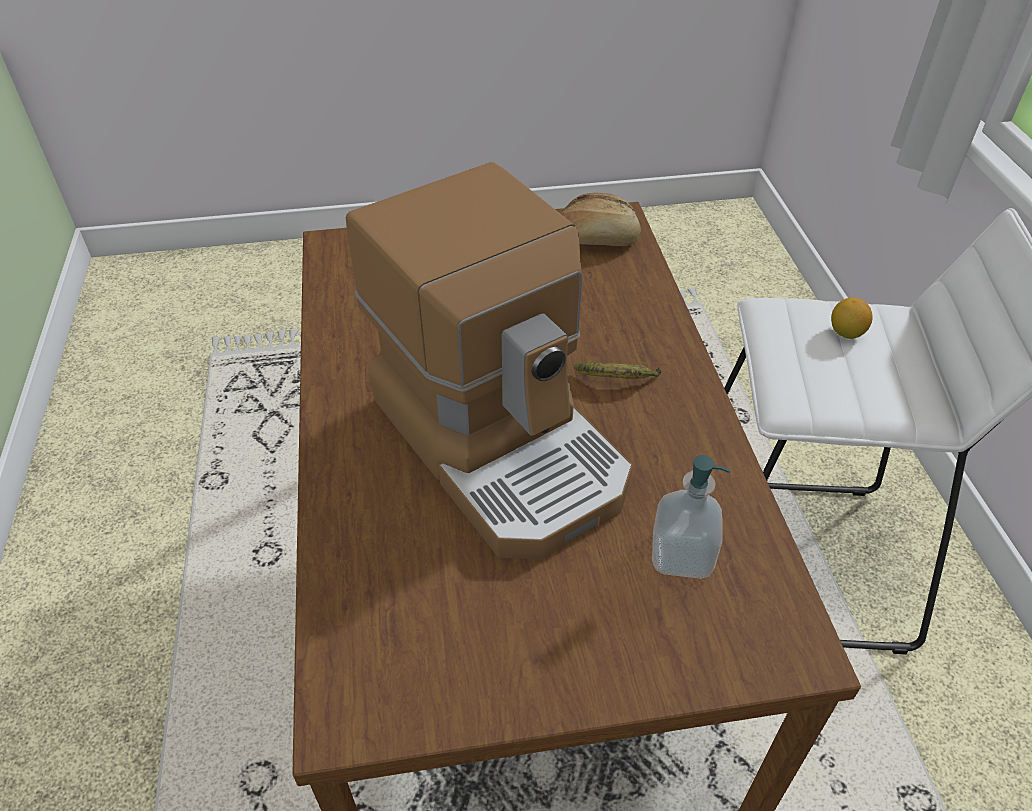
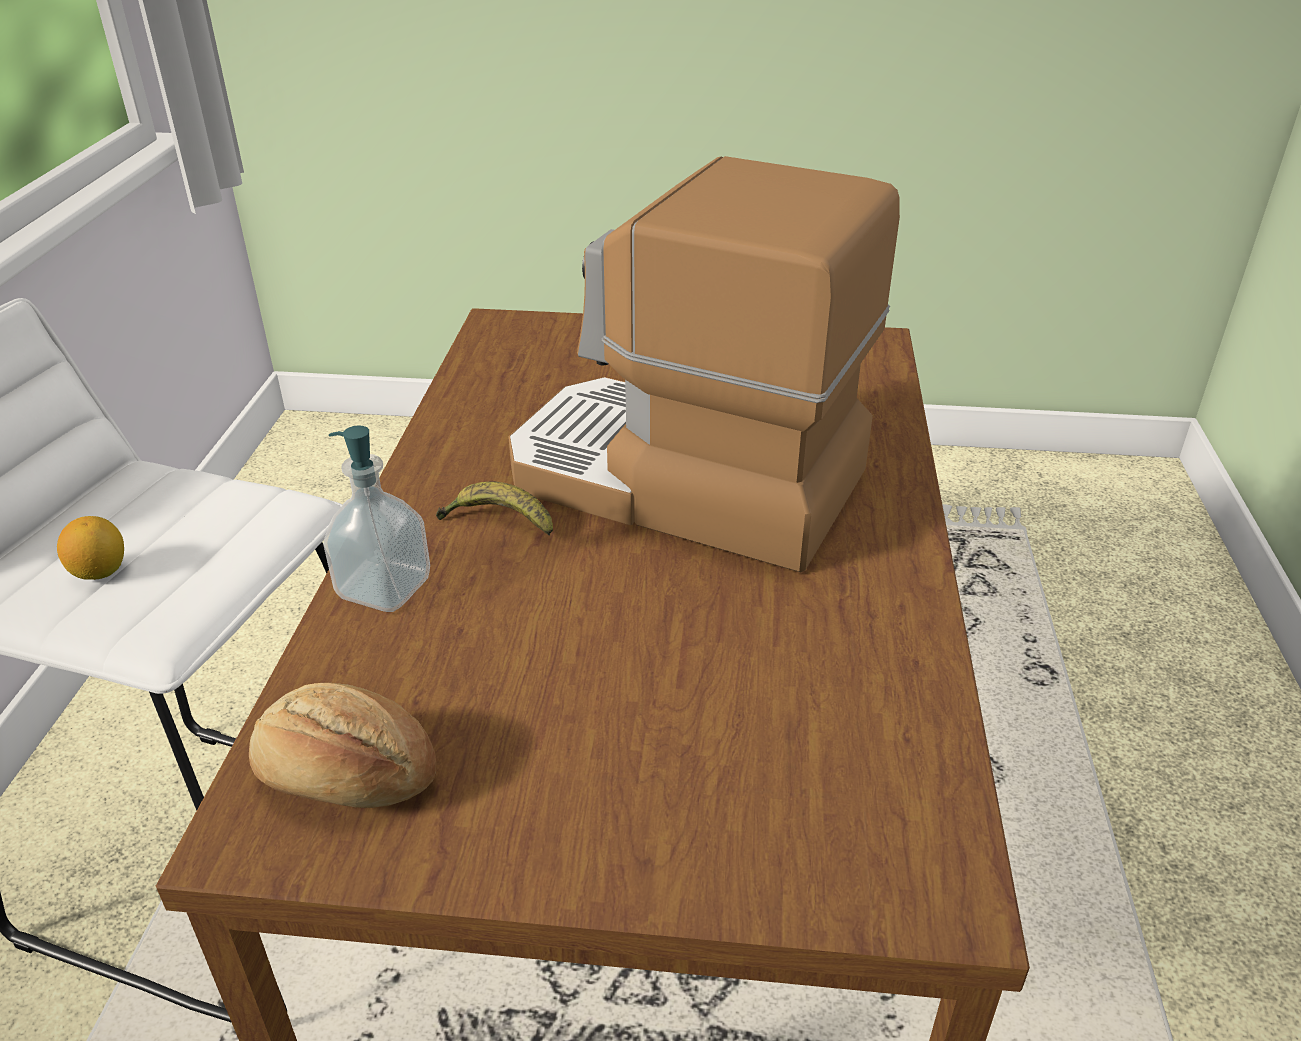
camera: 165 degrees left, 10 degrees down
coffee machine [346,162,633,559] -> coffee machine turned 45 degrees counterclockwise [508,156,900,573]
soap dispenser [652,455,730,579] -> soap dispenser moved to [323,425,430,612]

